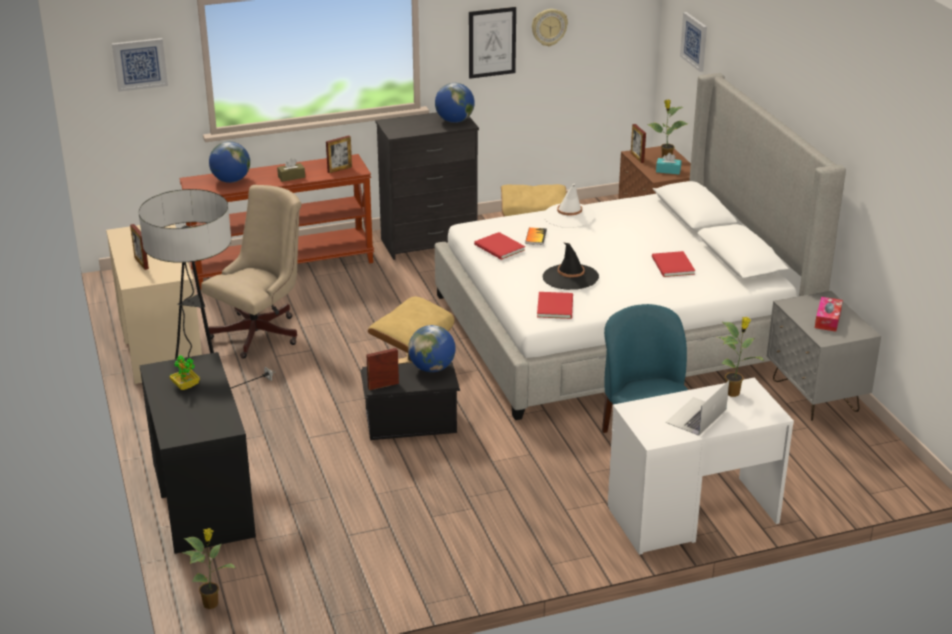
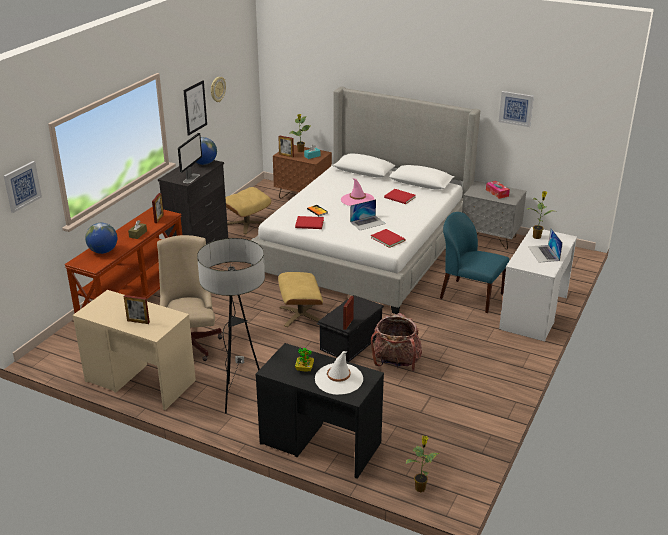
camera: 45 degrees left, 0 degrees up
globe [408,325,455,372] -> none
white hat [543,184,596,228] -> white hat moved to [315,351,363,395]
black hat [543,242,599,290] -> laptop [350,199,386,230]
picture [680,12,707,72] -> picture moved to [499,91,534,127]
none -> monitor [178,133,202,183]
none -> pink hat [341,178,374,206]
none -> backpack [371,313,422,371]

